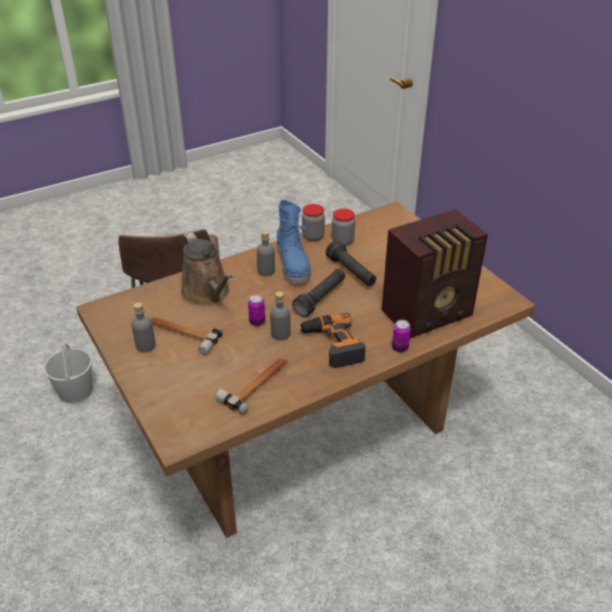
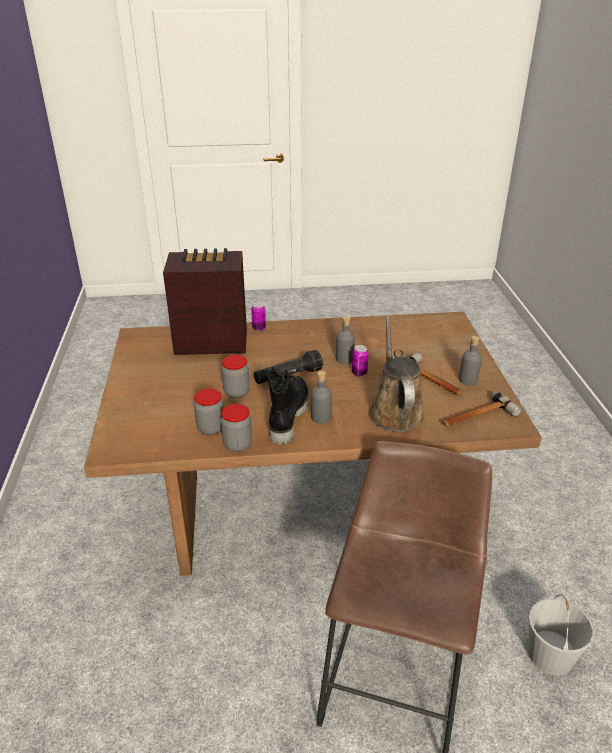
camera: 155 degrees left, 5 degrees down
hammer [215,357,288,414] -> hammer moved to [442,392,521,426]
blue boot [277,200,311,284] -> black boot [268,367,308,445]
power drill [298,313,366,368] -> none
black flashlight [326,240,376,286] -> jar [222,355,250,398]

